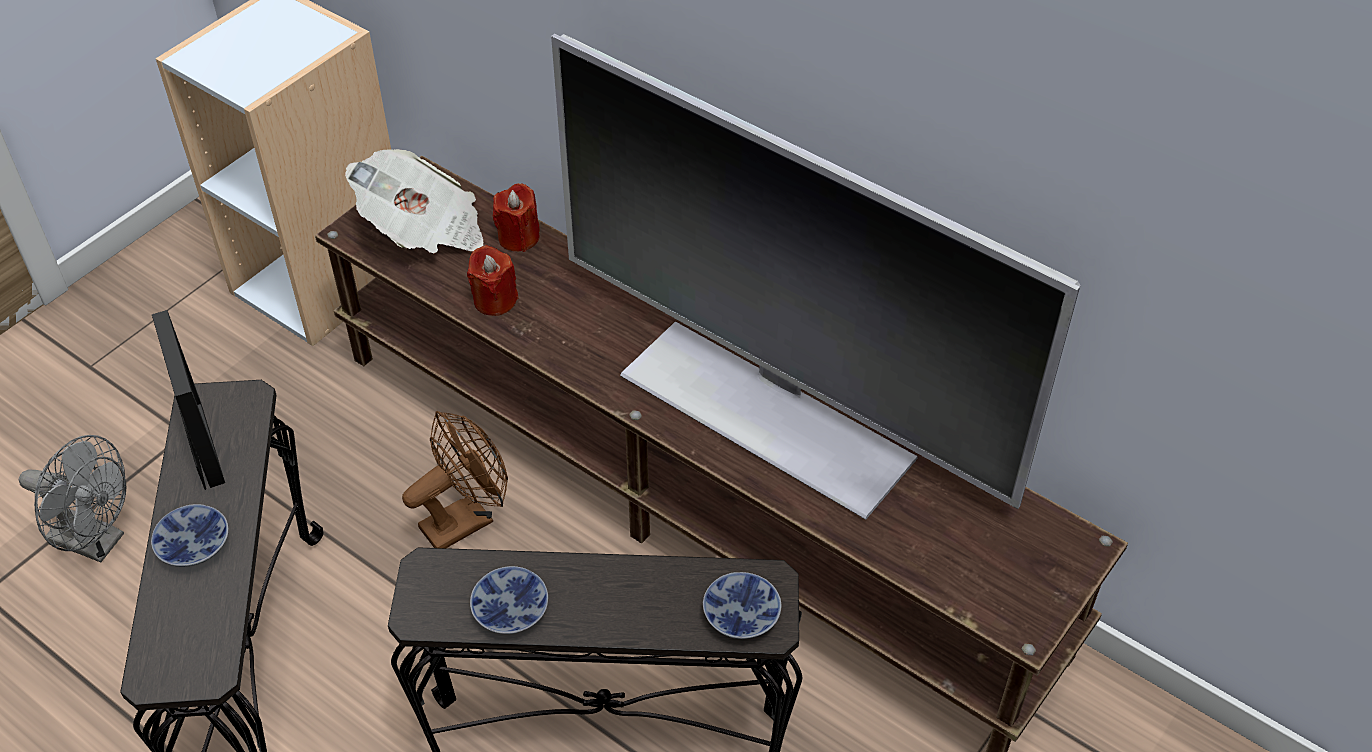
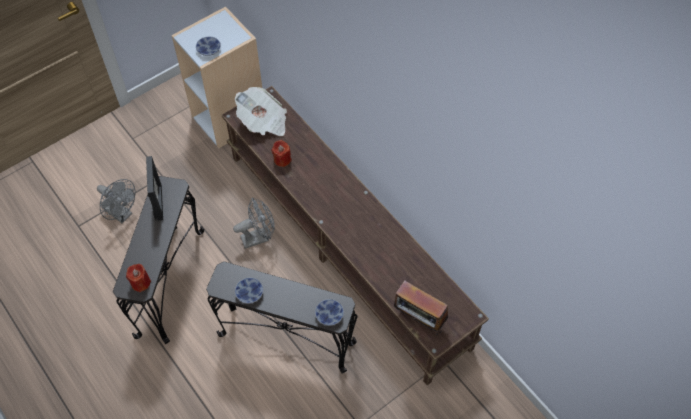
camera: 15 degrees right, 10 degrees up
bowl [151,504,228,567] -> bowl moved to [196,37,221,56]
brown fan [402,411,508,548] -> grey fan [233,197,275,249]
red candle [493,183,540,252] -> red candle moved to [126,264,151,292]
television [551,34,1080,519] -> none
none -> radio [394,280,449,335]

